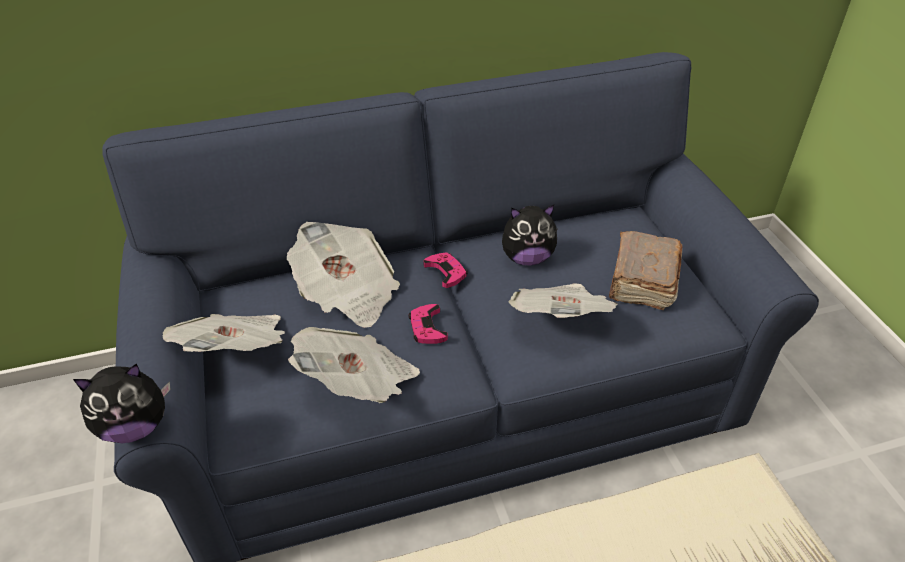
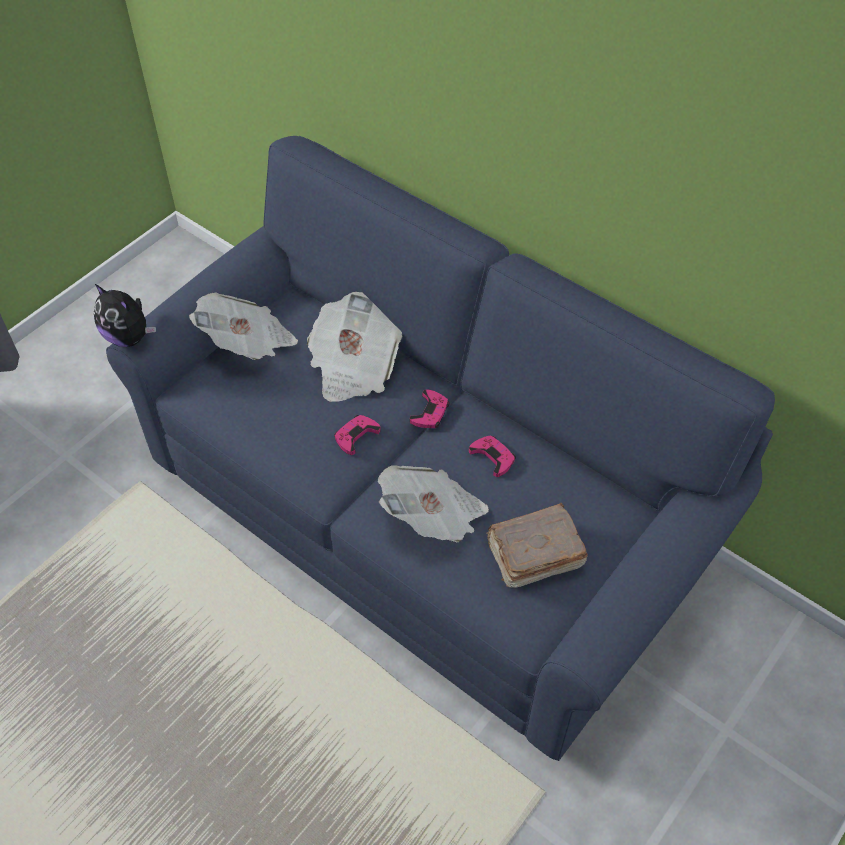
camera: 55 degrees right, 10 degrees up
newspaper [288,327,420,403] -> none
plush toy [502,205,558,265] -> pink game controller [469,436,516,477]

